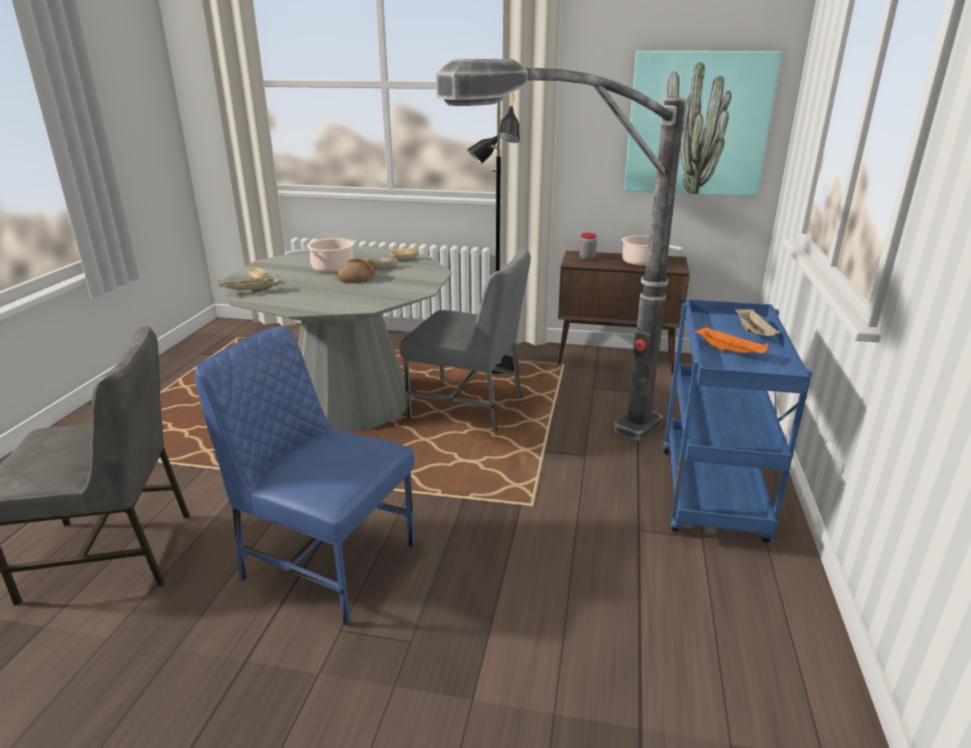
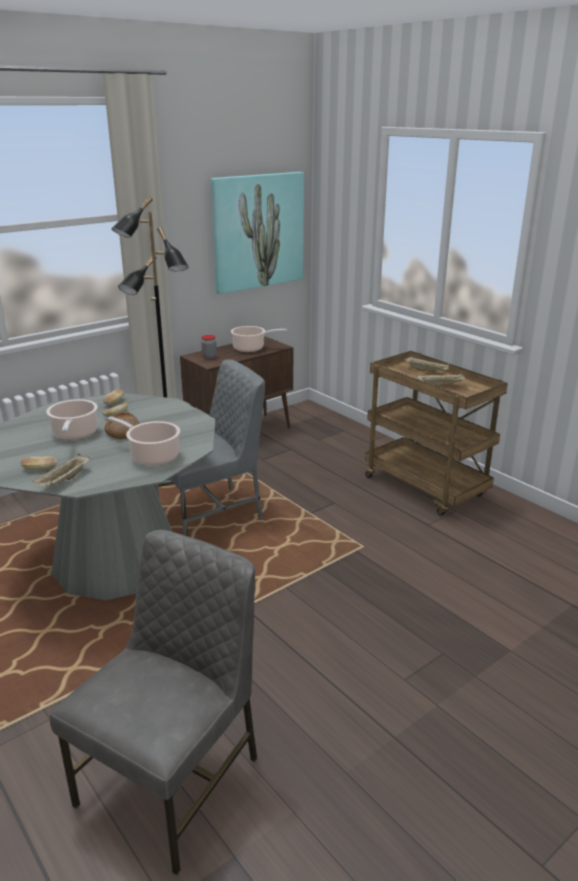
camera: 50 degrees left, 0 degrees up
blue chair [195,327,415,626] -> none
floor lamp [436,59,686,440] -> none
blue cart [663,299,812,543] -> brown cart [365,351,508,516]
orange tray [695,327,769,354] -> beige tray [417,373,468,387]
none -> cooking pot [107,416,180,466]

